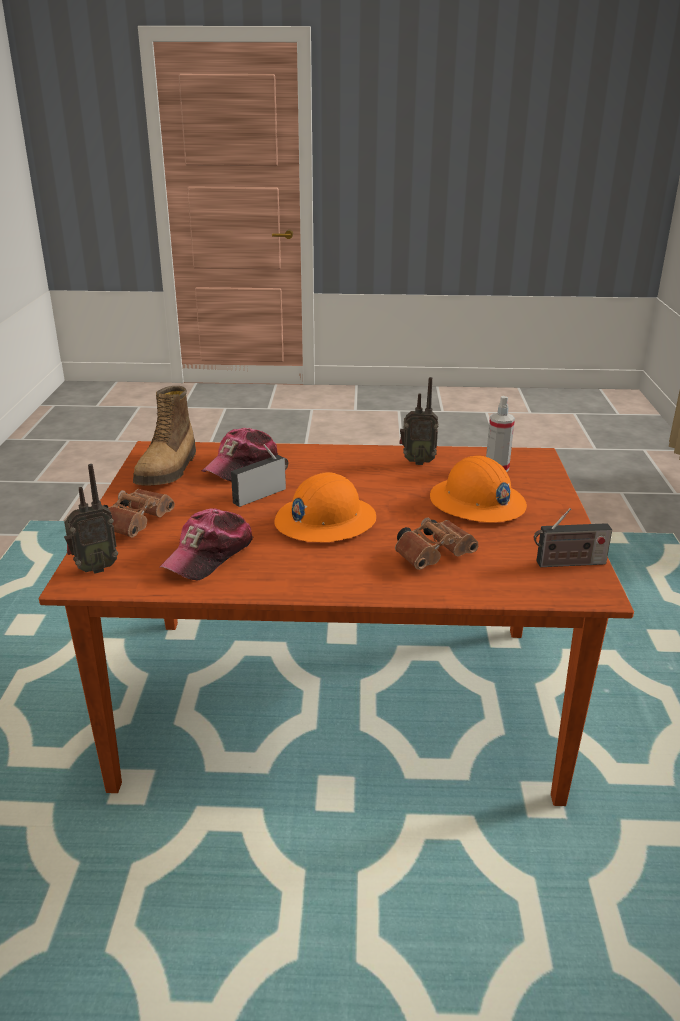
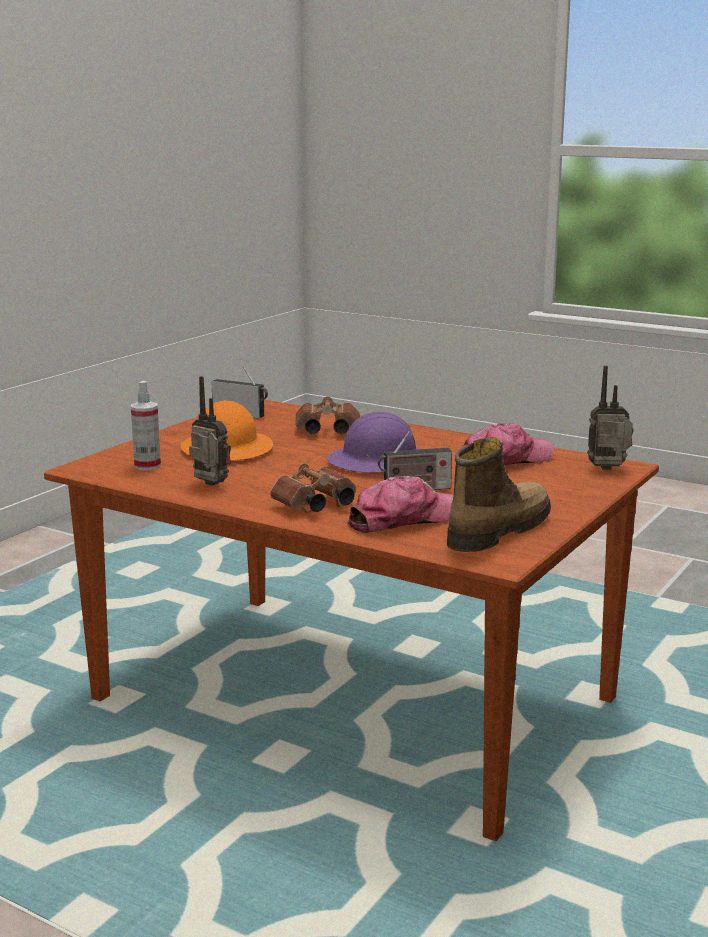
camera: 150 degrees left, 10 degrees down
brown binoculars [103,489,175,538] -> brown binoculars moved to [270,464,356,513]
orange hard hat [274,472,376,542] -> purple hard hat [327,412,419,473]

